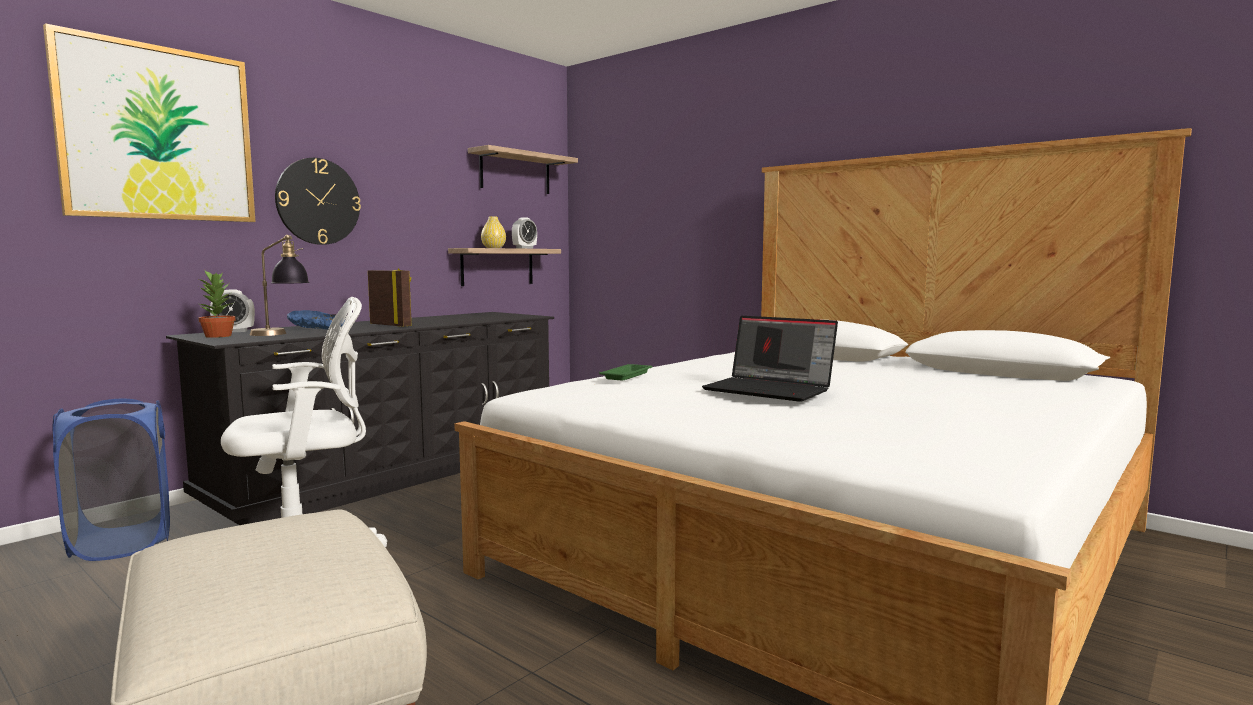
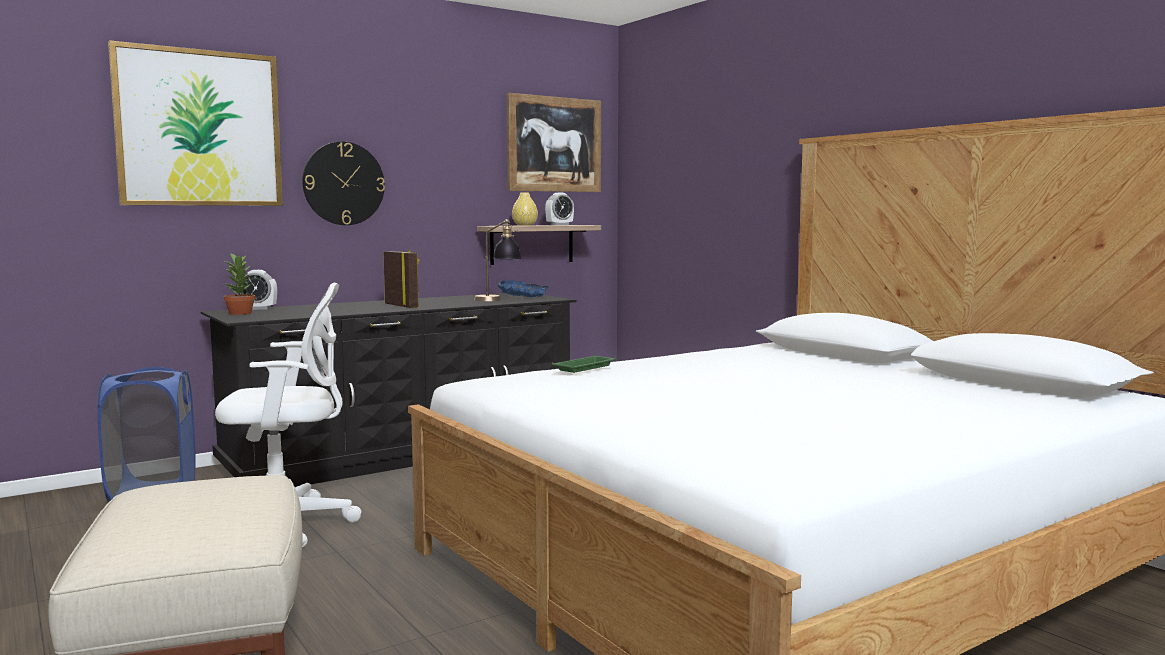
camera: 15 degrees right, 0 degrees up
table lamp [250,235,309,336] -> table lamp moved to [474,219,521,301]
blue bowl [287,310,347,330] -> blue bowl moved to [499,280,548,297]
shelf [468,145,578,194] -> picture [507,93,601,192]
laptop [702,316,838,402] -> none

